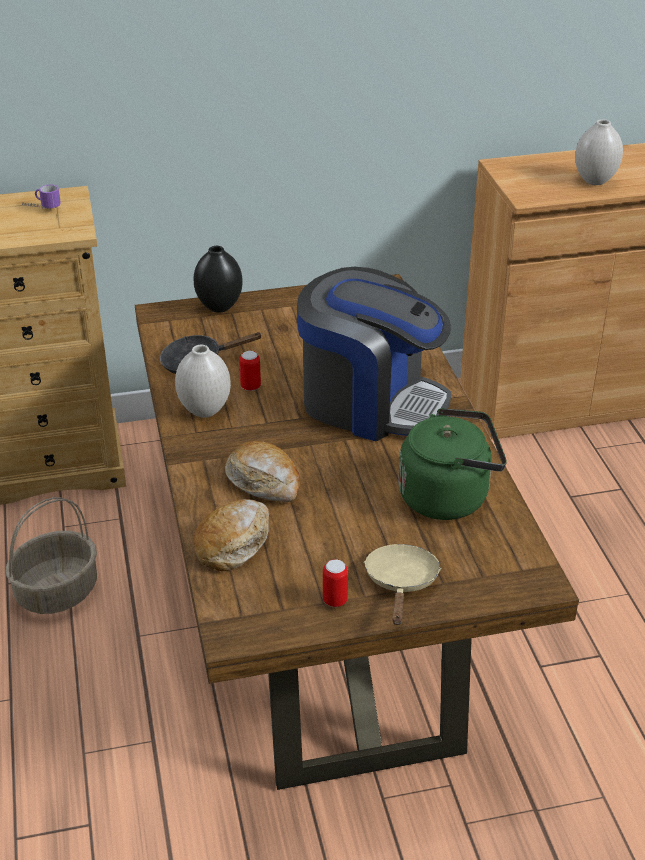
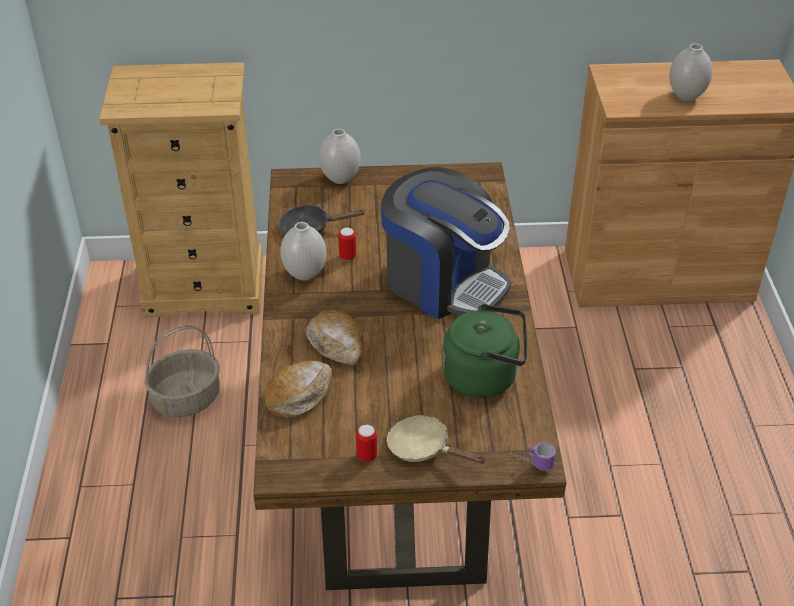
camera: 10 degrees right, 5 degrees up
mug [22,185,61,209] -> mug moved to [510,442,556,471]
black vase [193,246,243,313] -> white vase [319,129,360,184]
beige frying pan [364,544,441,625] -> beige frying pan turned 75 degrees counterclockwise [387,415,485,464]

